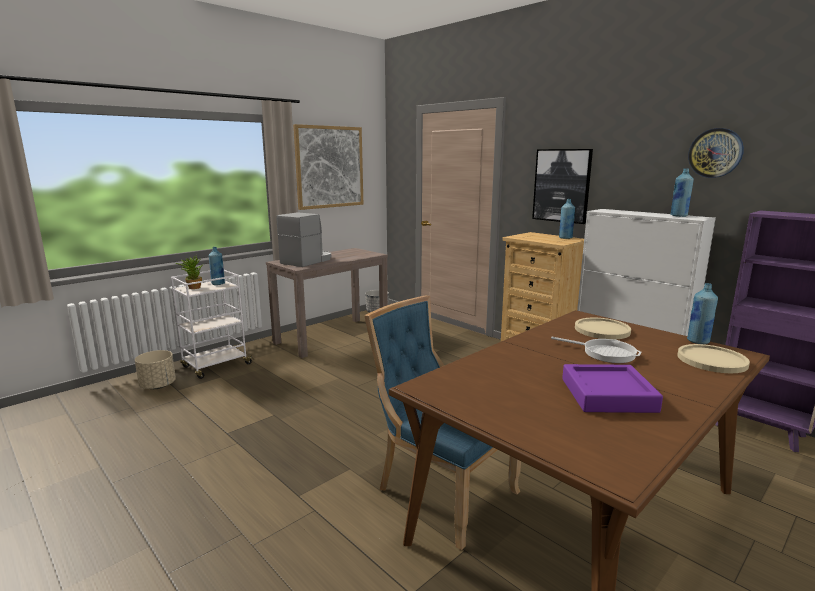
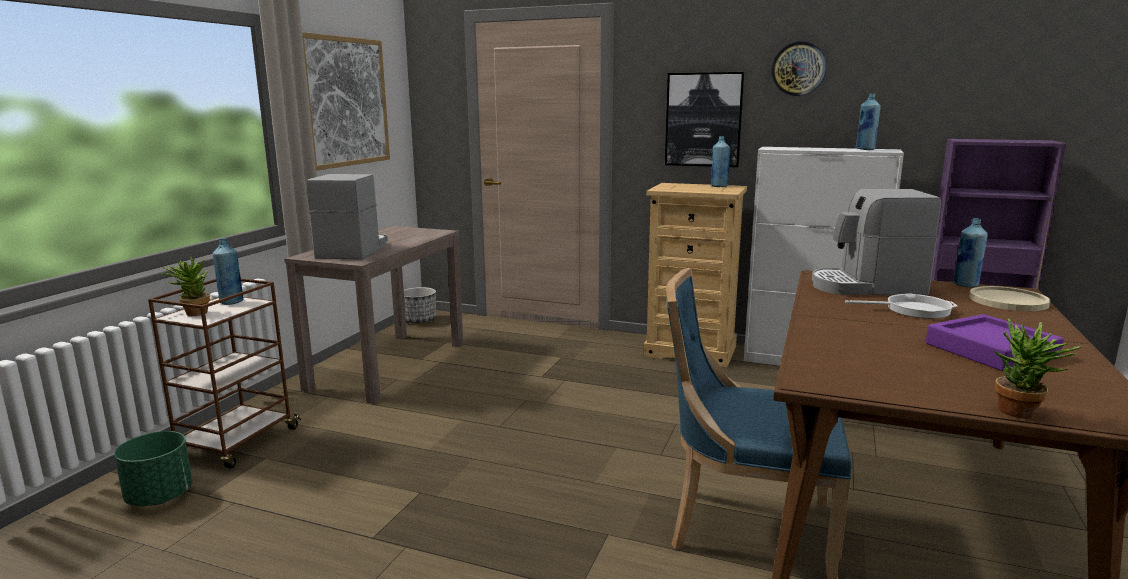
camera: 25 degrees left, 0 degrees up
beige planter [135,350,176,389] -> green planter [114,431,193,506]
white cart [171,270,254,379] -> brown cart [148,278,301,469]
beige plate [575,318,631,340] -> coffee machine [812,189,942,295]
wall clock [688,128,744,178] -> wall clock moved to [771,41,826,96]
none -> potted plant [994,318,1081,419]

